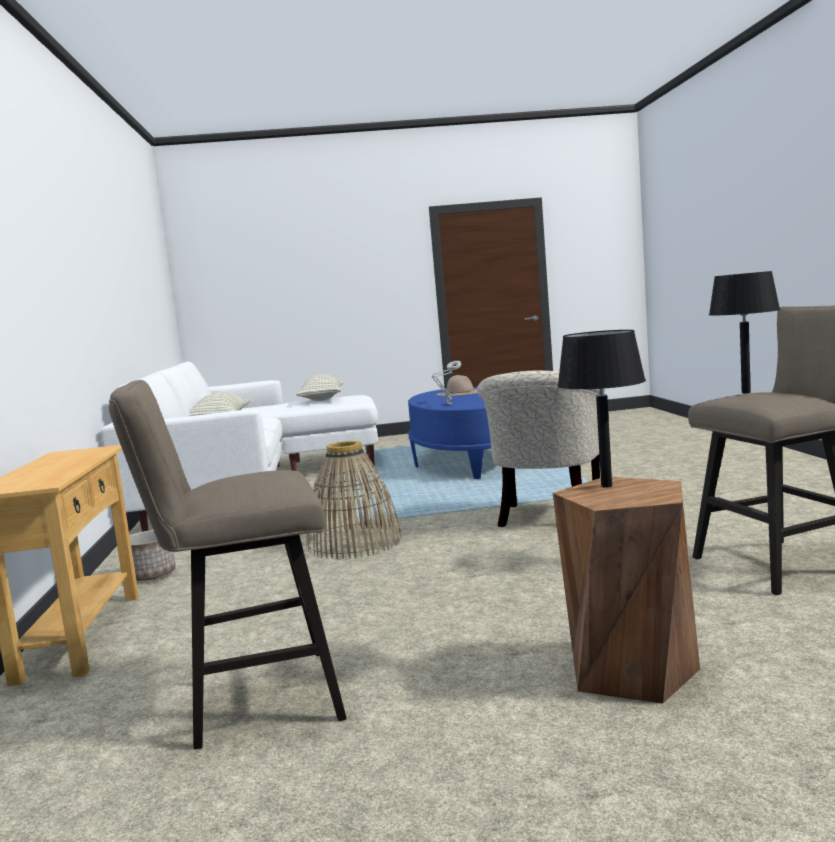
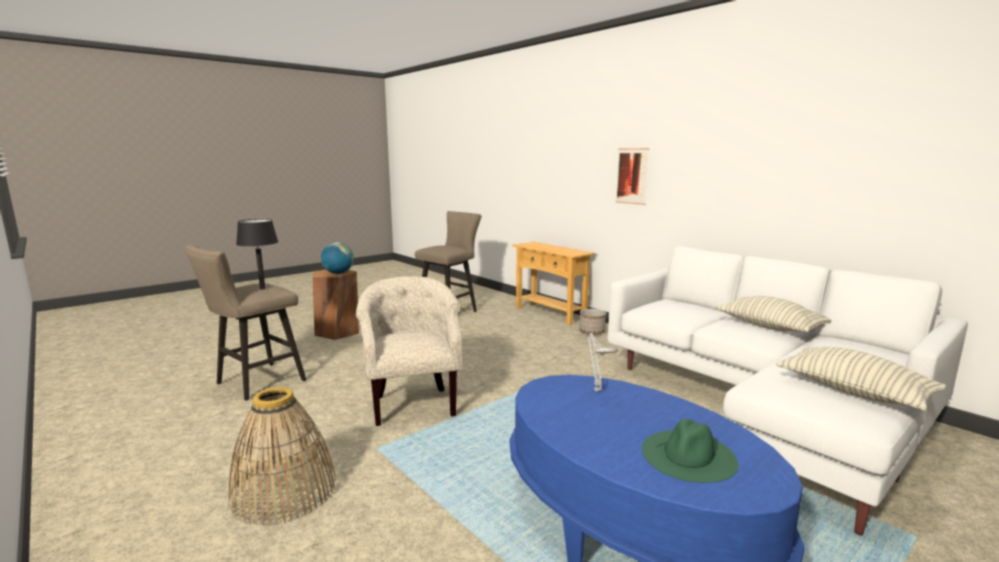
camera: 145 degrees right, 5 degrees up
basket [306,441,402,559] -> basket moved to [228,387,336,526]
beige hat [437,375,478,396] -> green hat [642,419,739,483]
black table lamp [557,330,646,488] -> globe [321,242,354,274]
none -> picture [615,148,649,205]

